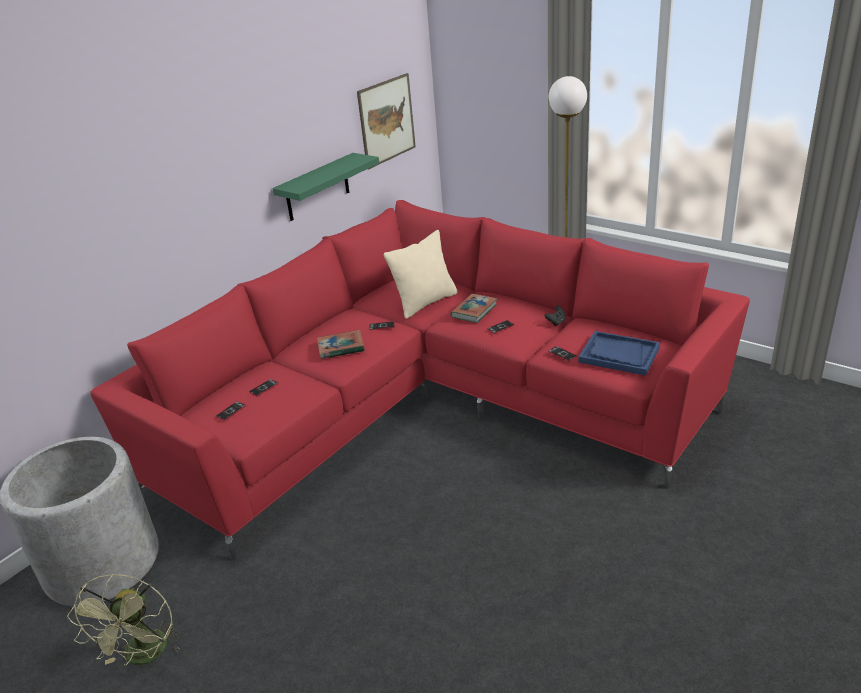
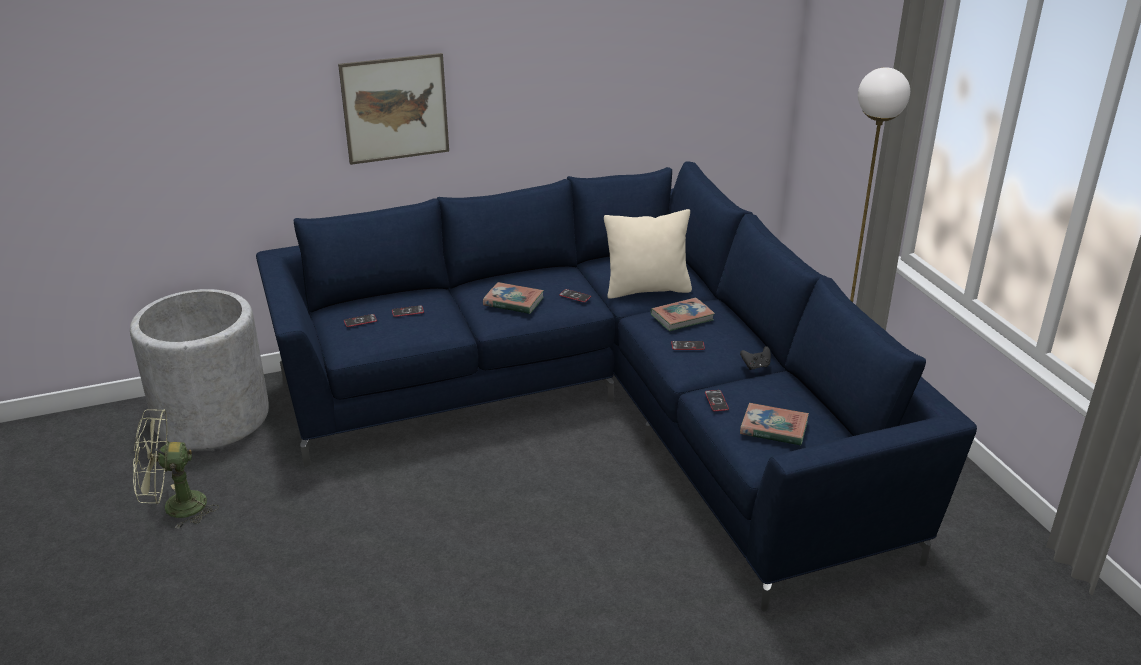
camera: 30 degrees right, 0 degrees up
green fan [67,574,182,666] -> green fan turned 45 degrees clockwise [133,409,219,529]
red sofa [90,200,750,561] -> blue sofa [256,162,977,611]
green shelf [273,153,379,221] -> none
picture [357,73,416,169] -> picture moved to [338,53,449,165]
blue tray [578,331,660,376] -> book [740,403,809,446]

